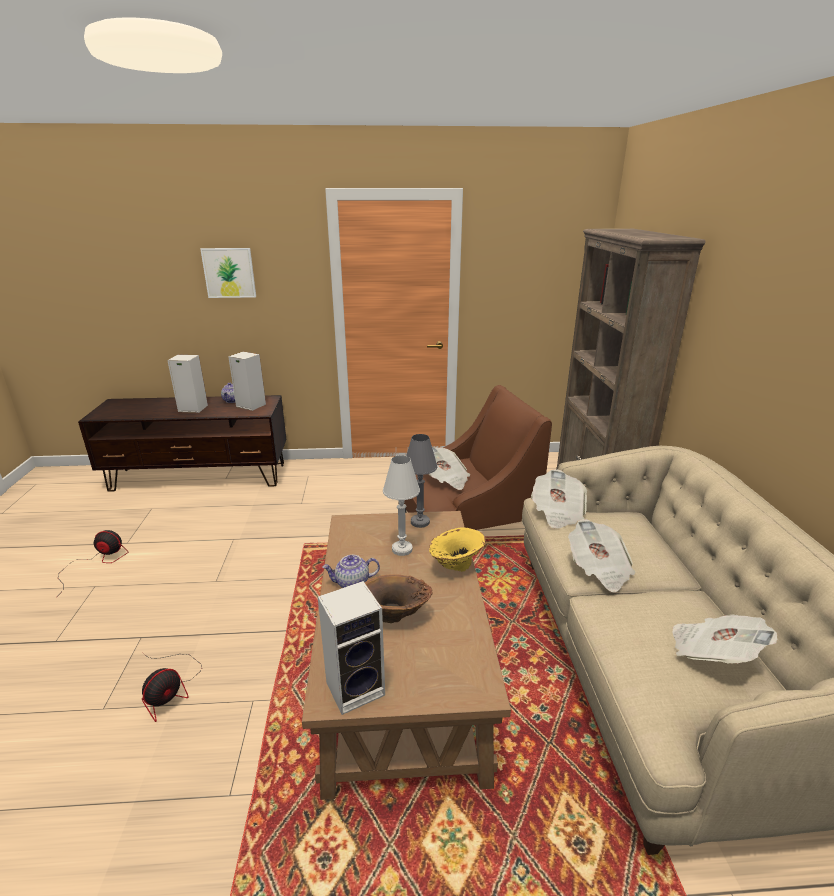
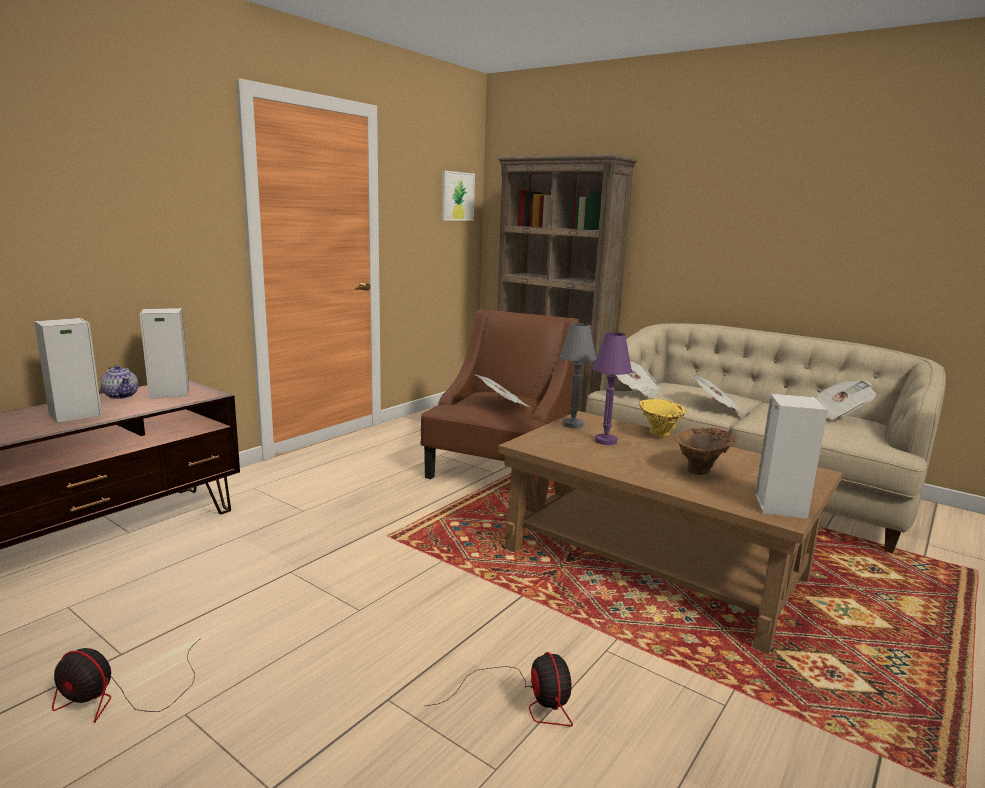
camera: 50 degrees left, 10 degrees down
fan [58,530,128,591] -> fan turned 120 degrees counterclockwise [52,638,201,723]
picture [200,248,256,298] -> picture moved to [442,171,475,221]
teapot [322,555,380,588] -> none
white table lamp [383,455,420,556] -> purple table lamp [592,332,632,445]

